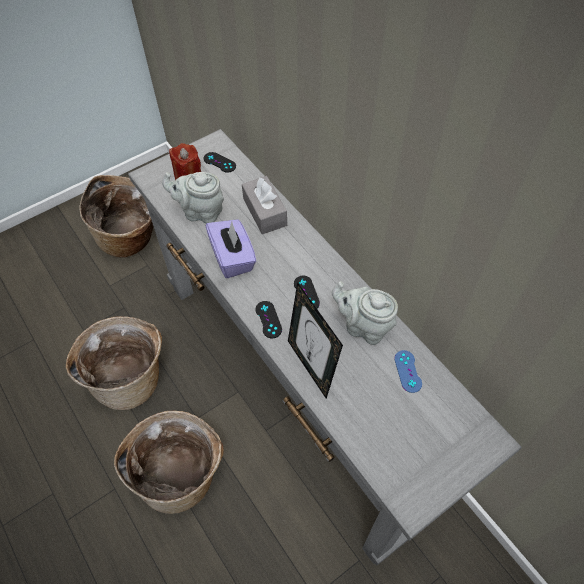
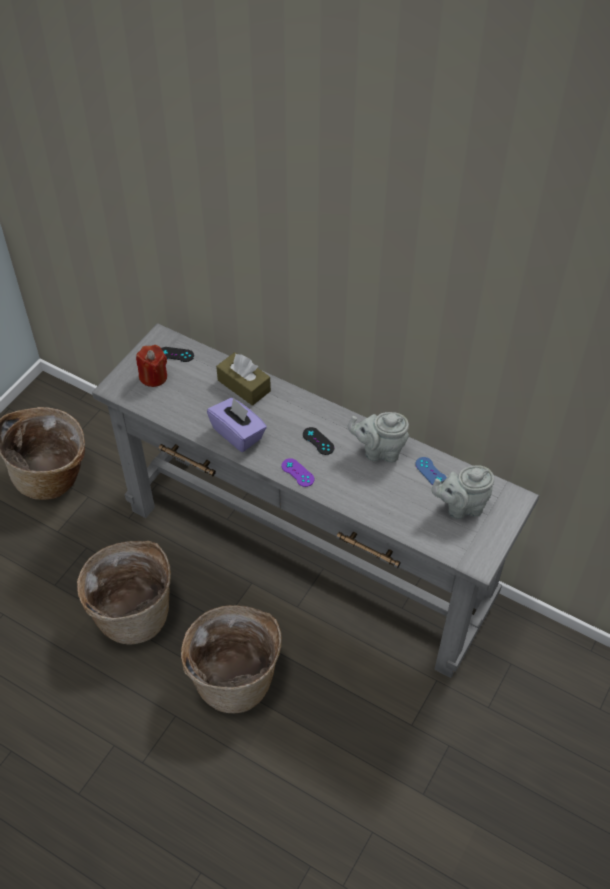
camera: 25 degrees left, 5 degrees down
grey teapot [162,172,224,224] -> grey teapot moved to [432,465,494,519]
grey tissue box [242,176,287,234] -> brown tissue box [216,352,271,406]
black game controller [255,301,282,338] -> purple game controller [281,458,314,487]
picture frame [288,282,343,399] -> none

